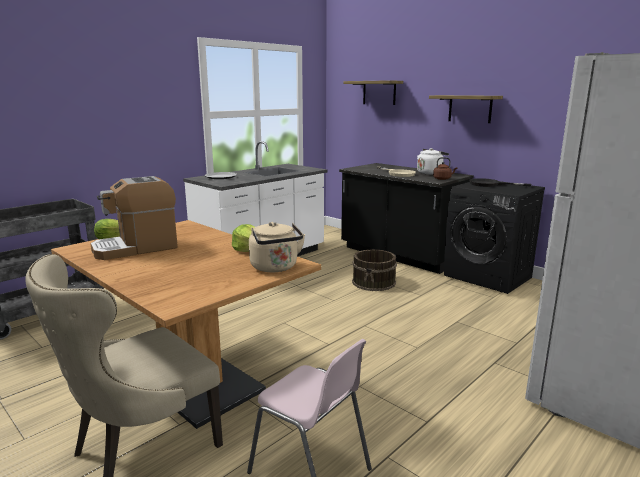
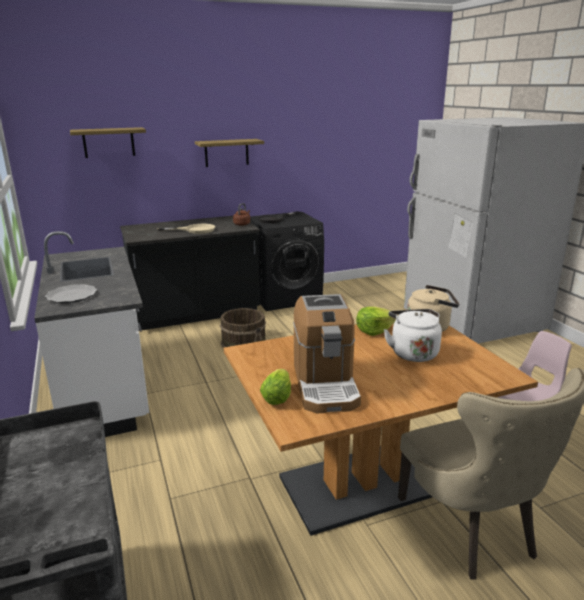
camera: 65 degrees left, 5 degrees up
white kettle [417,148,449,175] -> white kettle moved to [384,309,442,362]

